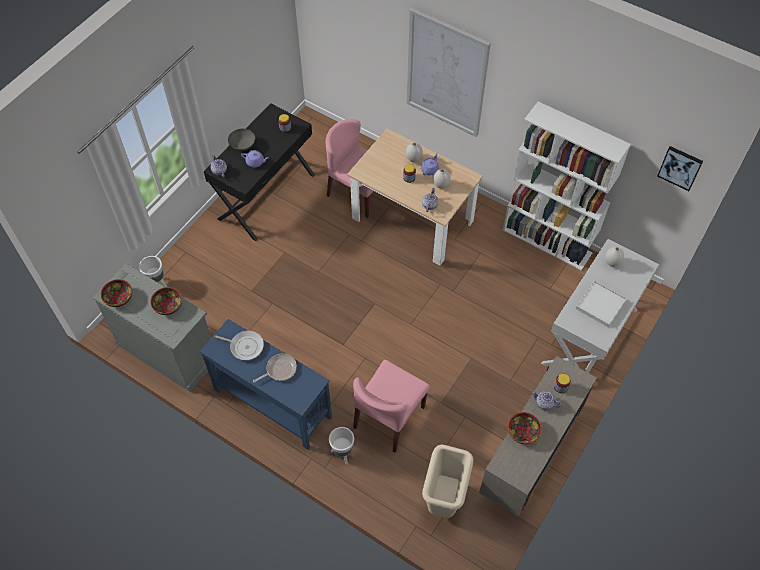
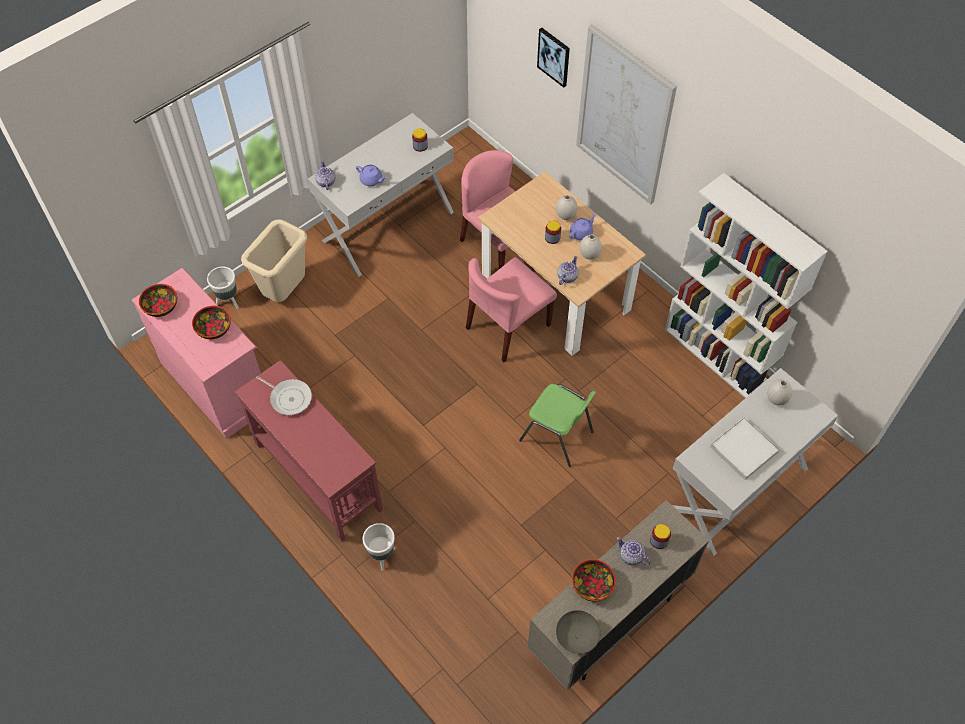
camera: 15 degrees right, 0 degrees up
grey dresser [93,263,211,392] -> pink dresser [132,268,261,439]
blue console table [200,319,332,450] -> red console table [235,360,383,542]
black console table [204,103,315,241] -> white console table [308,113,454,277]
grey bowl [228,129,255,151] -> grey bowl moved to [556,610,601,654]
frying pan [253,354,297,383] -> none
pink chair [353,360,430,453] -> pink chair moved to [466,257,557,363]
beige trash can [422,444,473,518] -> beige trash can moved to [241,219,307,302]
picture [657,146,703,191] -> picture moved to [537,28,570,88]
none -> green chair [519,384,596,467]

